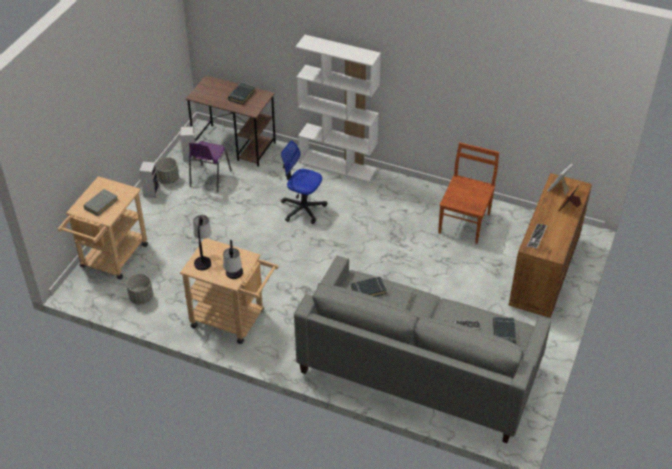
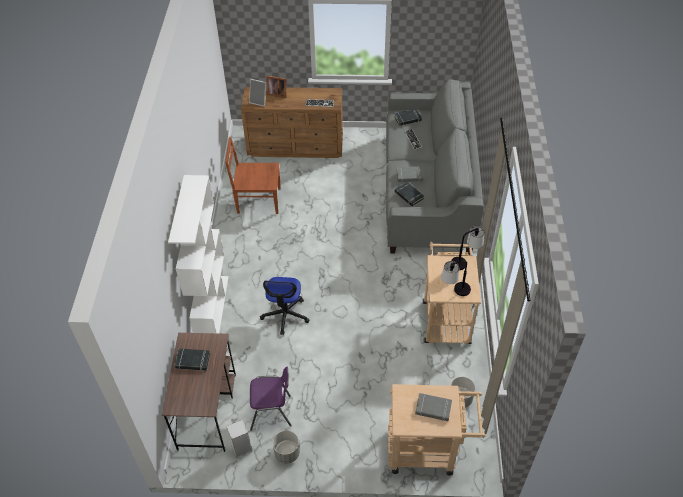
camera: 110 degrees left, 5 degrees up
speaker [139,161,160,198] -> none

